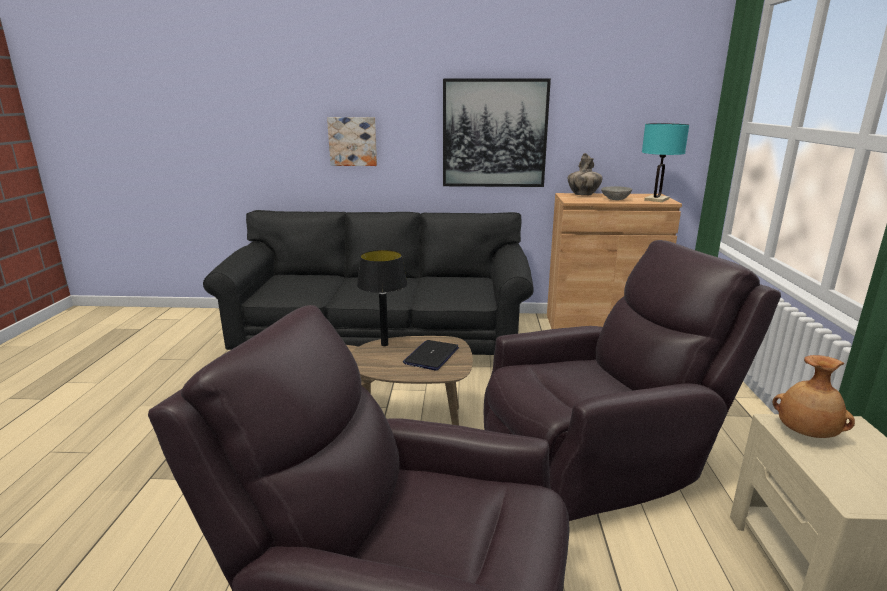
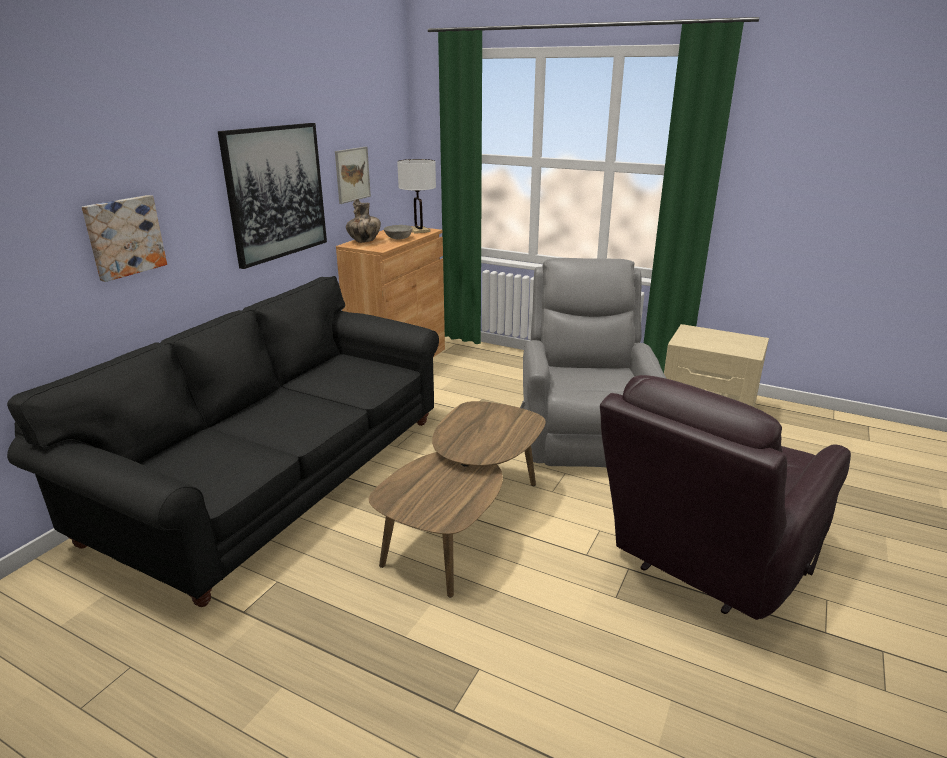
camera: 65 degrees left, 5 degrees up
black table lamp [357,250,408,346] -> none
laptop [403,340,459,371] -> none
brown armchair [484,240,781,521] -> grey armchair [520,258,667,467]
turquoise table lamp [642,123,689,202] -> white table lamp [397,159,436,234]
brown vase [773,355,855,438] -> none
none -> picture [335,147,371,204]

